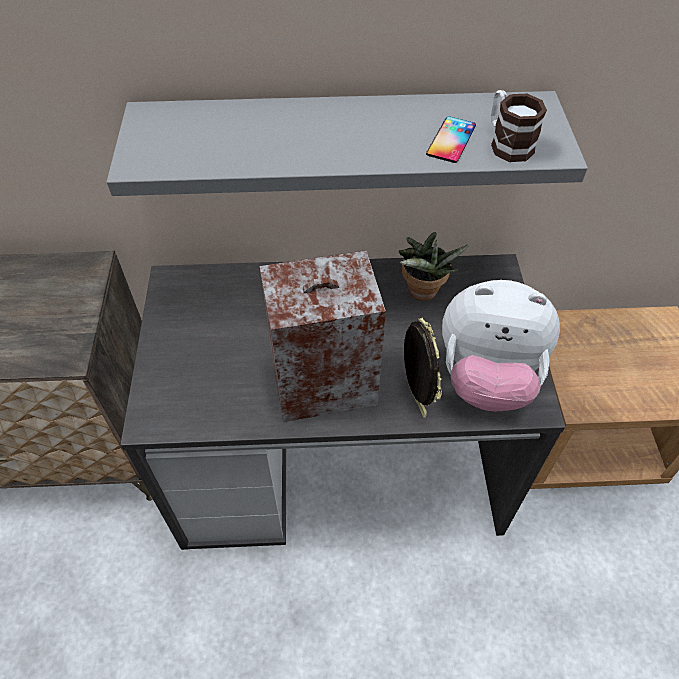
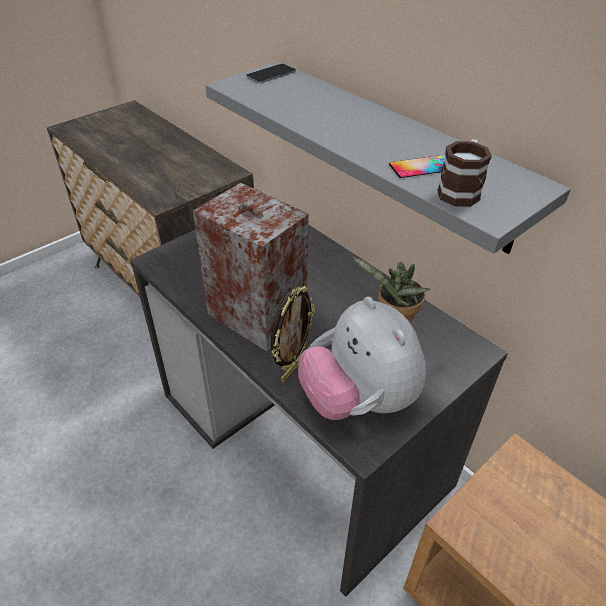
camera: 50 degrees right, 10 degrees down
none -> phone [246,64,296,83]

